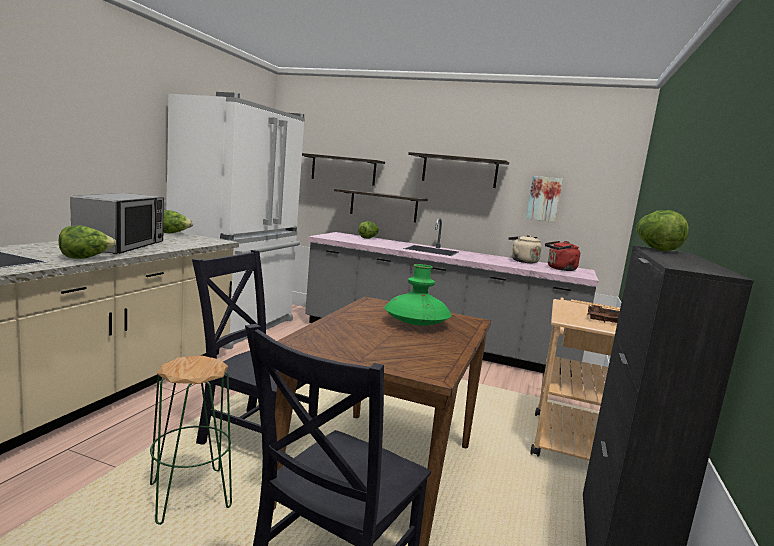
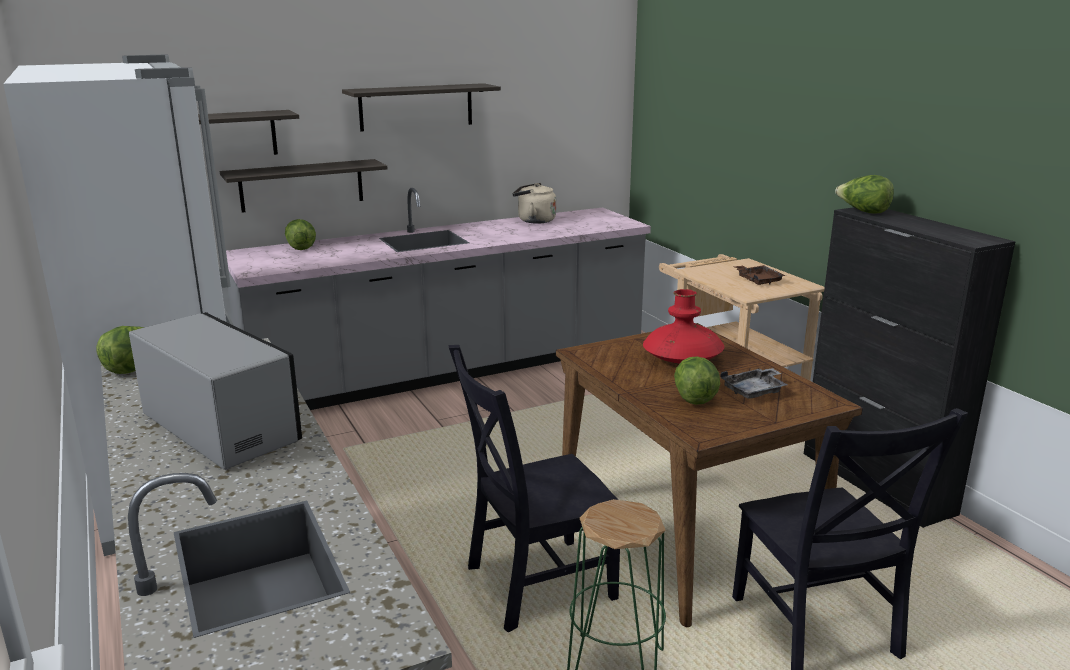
camera: 45 degrees left, 10 degrees up
lettuce [58,225,116,259] -> lettuce moved to [674,356,720,405]
green vase [384,264,451,326] -> red vase [643,289,724,363]
picture [526,176,563,222] -> none
red kettle [545,241,580,271] -> none
none -> grey tray [721,368,788,399]

